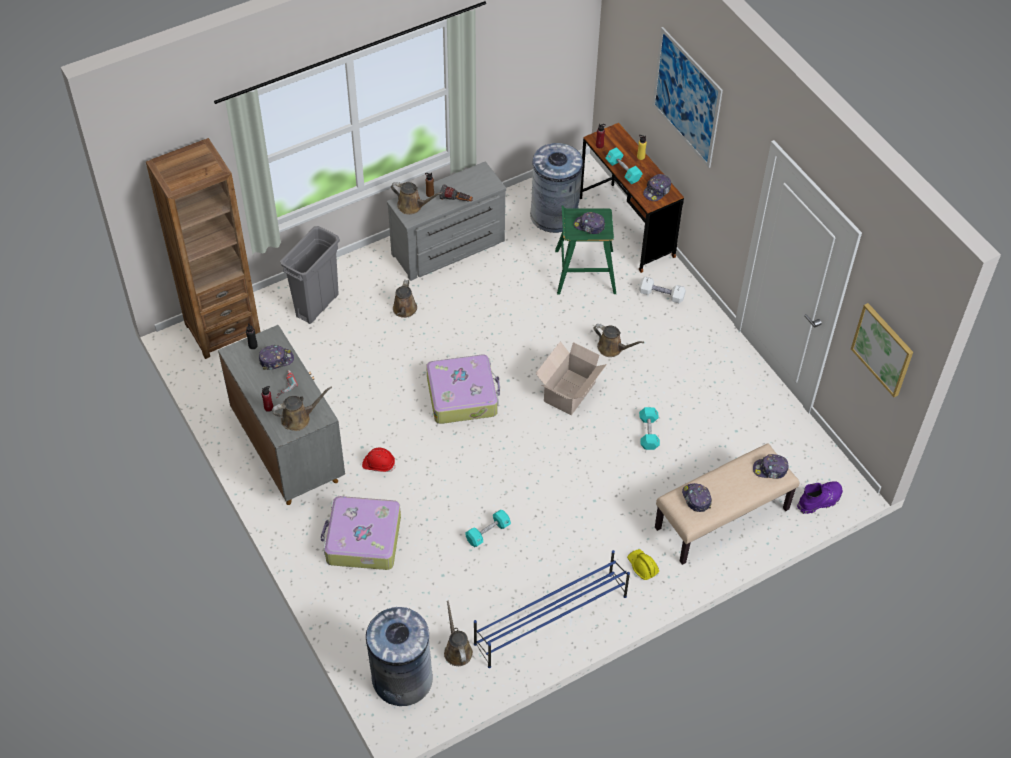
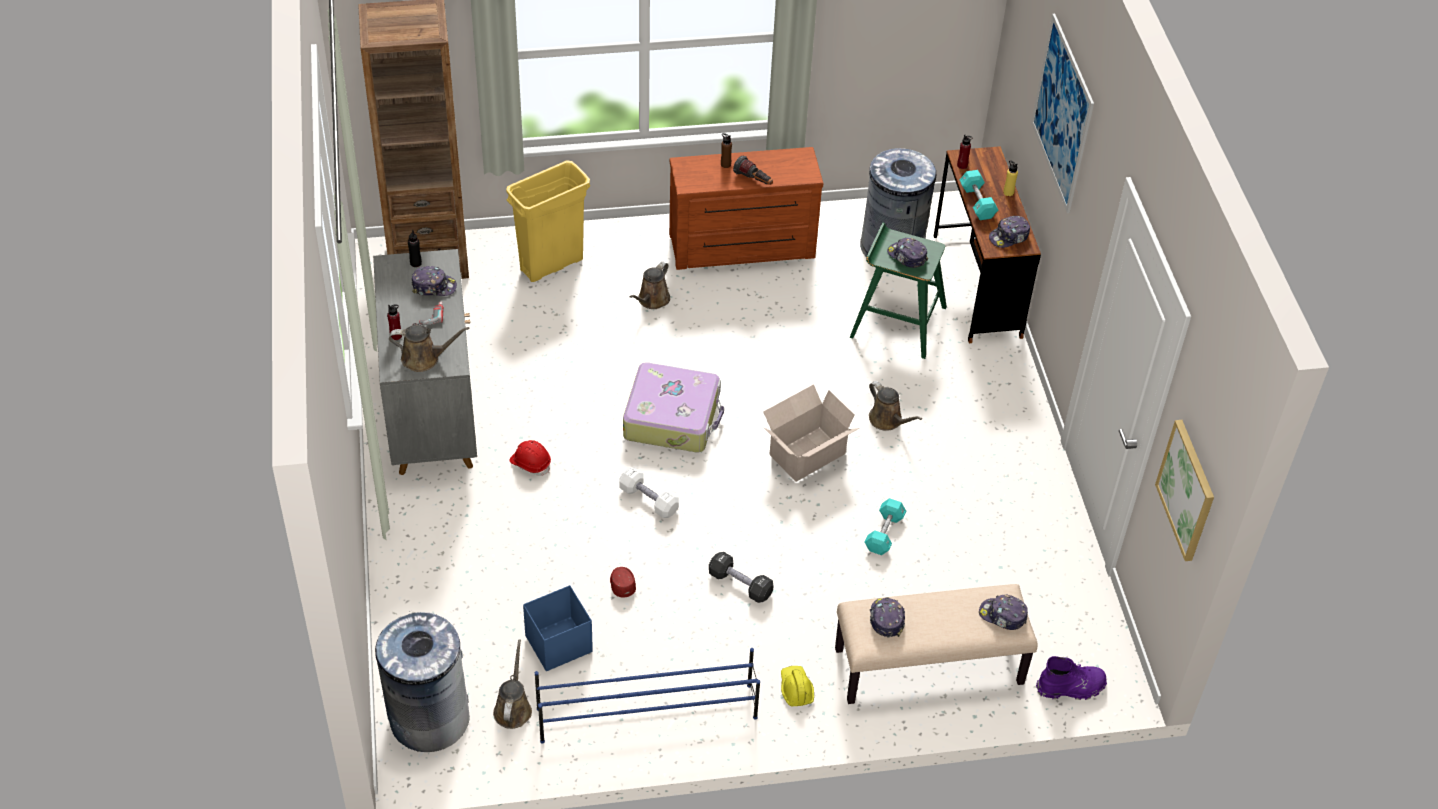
camera: 20 degrees right, 5 degrees down
grey trash can [280,226,340,324] -> yellow trash can [506,160,590,282]
suitcase [320,496,401,570] -> none
grey dresser [387,162,506,281] -> brown dresser [669,147,823,270]
brown watering can [391,182,442,215] -> none
turquoise dumbbell [465,510,511,547] -> red cap [610,567,636,598]
white dumbbell [639,277,686,303] -> white dumbbell moved to [620,467,679,518]
none -> blue storage box [523,585,593,671]
none -> black dumbbell [709,552,773,603]

